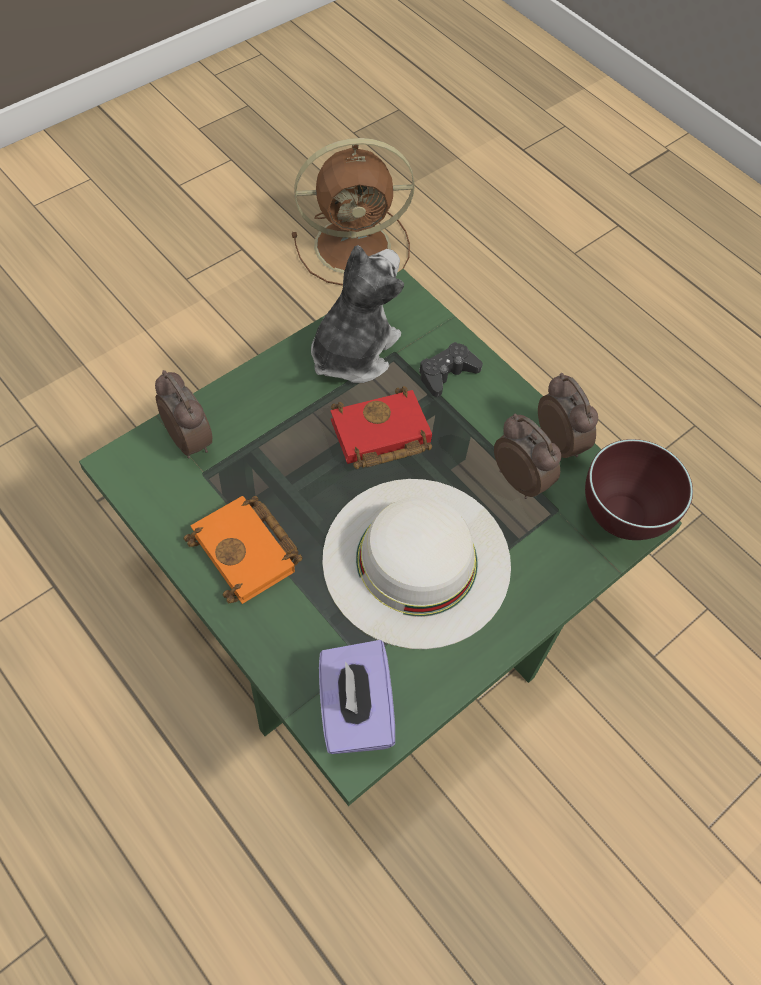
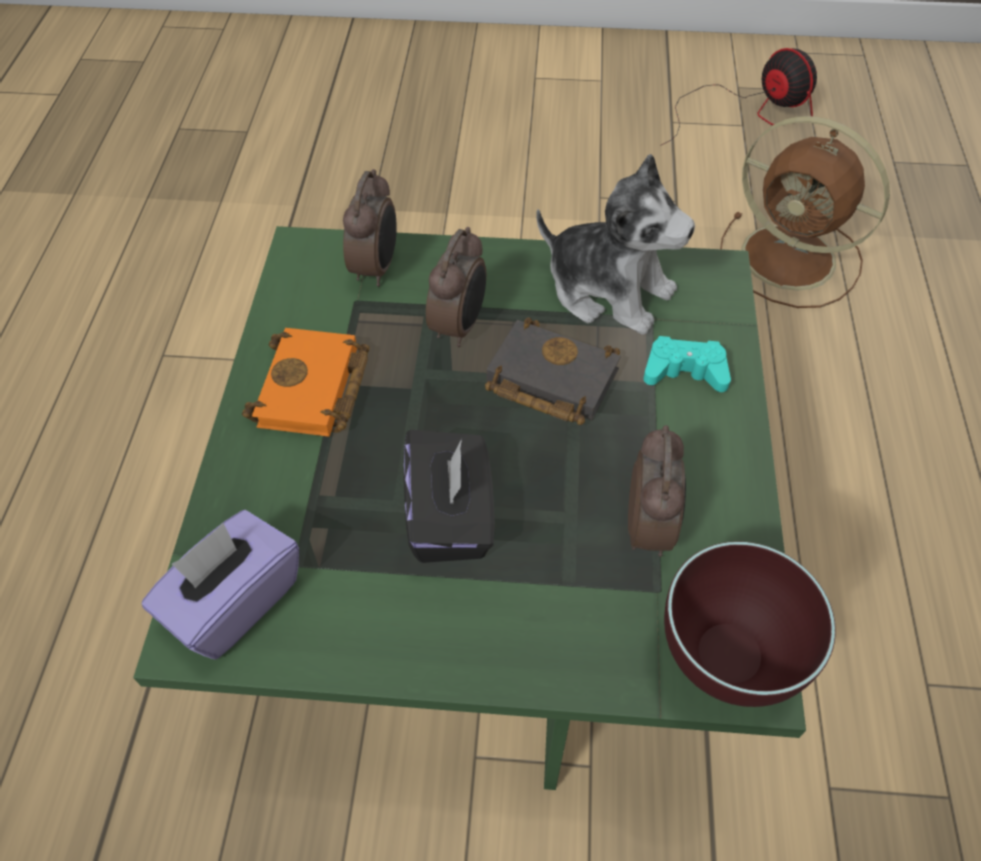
camera: 50 degrees right, 5 degrees down
plush toy [311,245,404,383] -> plush toy turned 45 degrees clockwise [536,154,695,335]
white hat [322,479,511,649] -> black tissue box [404,430,495,563]
red book [331,386,432,469] -> black book [485,317,621,425]
black game controller [419,342,483,397] -> turquoise game controller [643,336,731,392]
alarm clock [538,373,598,461] -> alarm clock moved to [426,227,486,347]
none -> fan [660,48,817,146]

